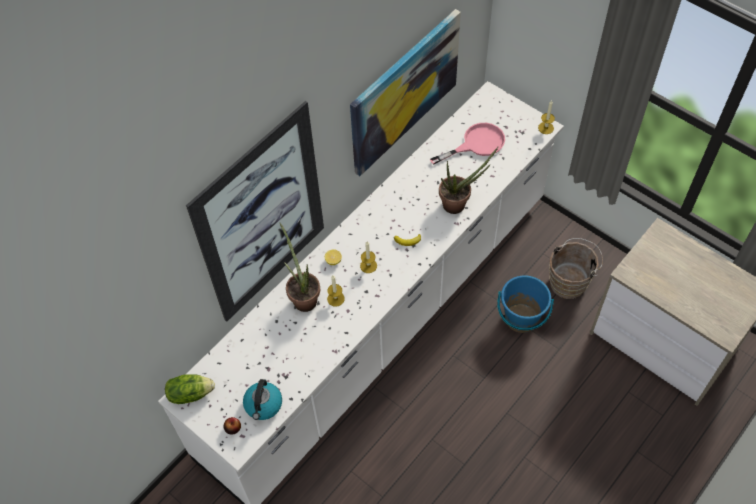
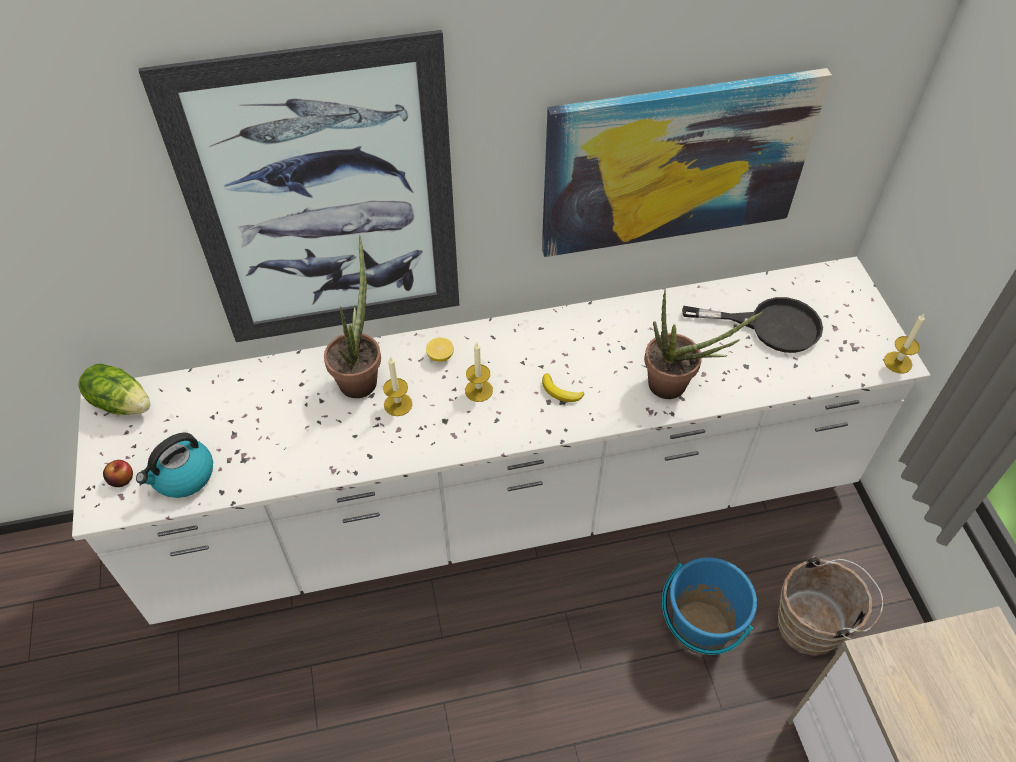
camera: 35 degrees right, 5 degrees down
pink frying pan [430,123,505,165] -> black frying pan [682,297,823,353]

